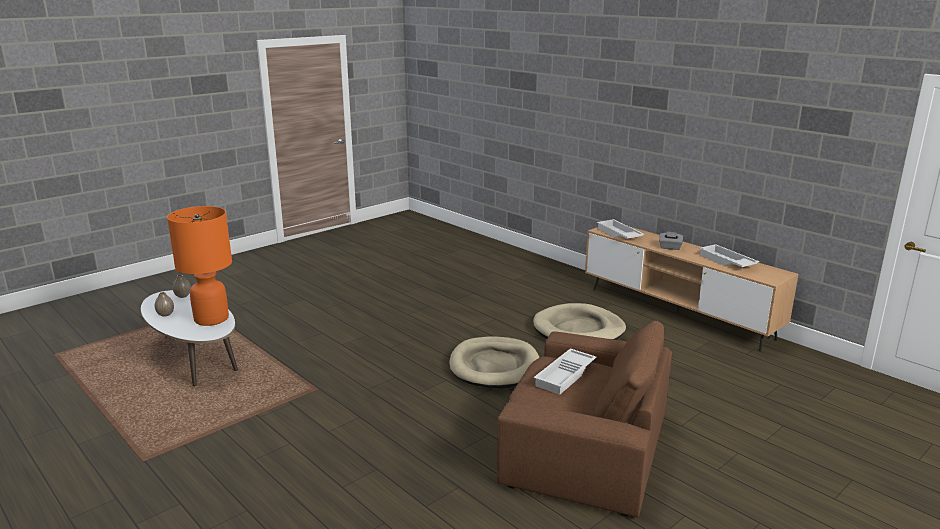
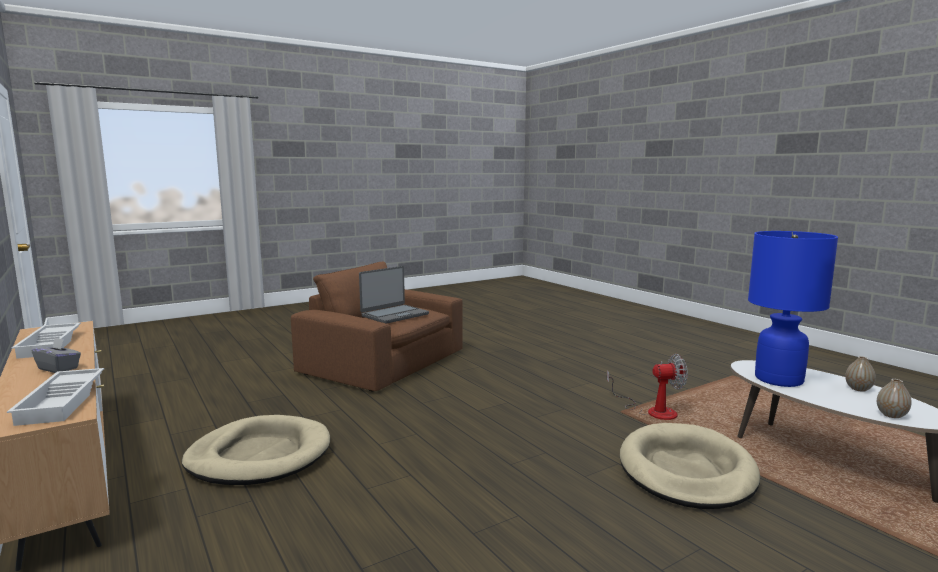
camera: 170 degrees left, 10 degrees down
orange table lamp [167,206,232,326] -> blue table lamp [748,231,838,387]
beige dog bed [449,337,539,389] -> beige dog bed moved to [620,423,760,509]
white tray [534,348,596,395] -> laptop [359,266,429,324]
none -> fan [607,354,688,420]

